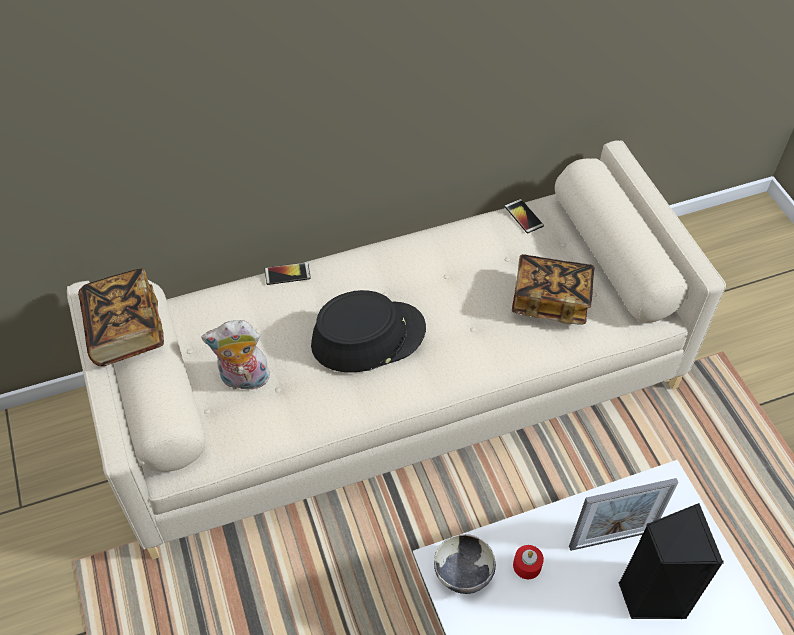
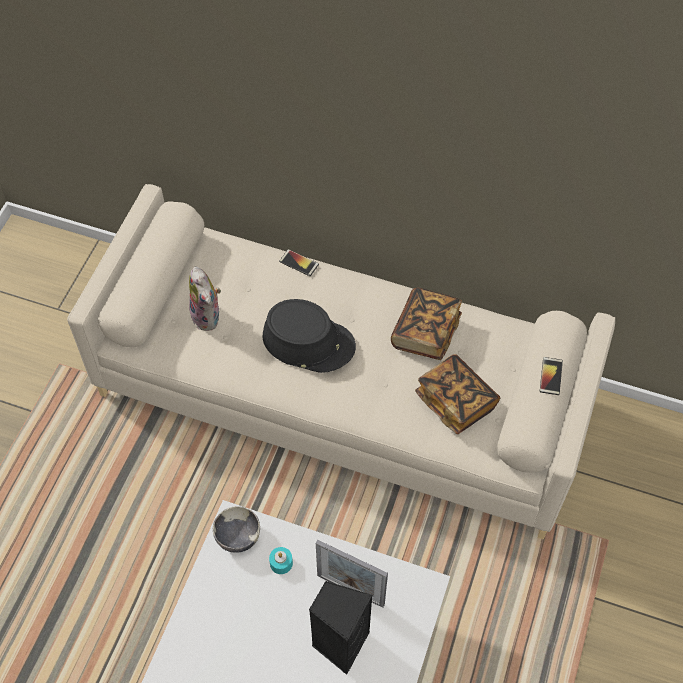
camera: 40 degrees right, 5 degrees up
book [78,268,164,366] -> book moved to [391,288,462,360]
plush toy [202,320,272,390] -> plush toy turned 150 degrees counterclockwise [189,266,221,331]
phone [504,199,544,233] -> phone moved to [540,357,563,395]
red candle [513,545,544,579] -> turquoise candle [269,547,293,574]

